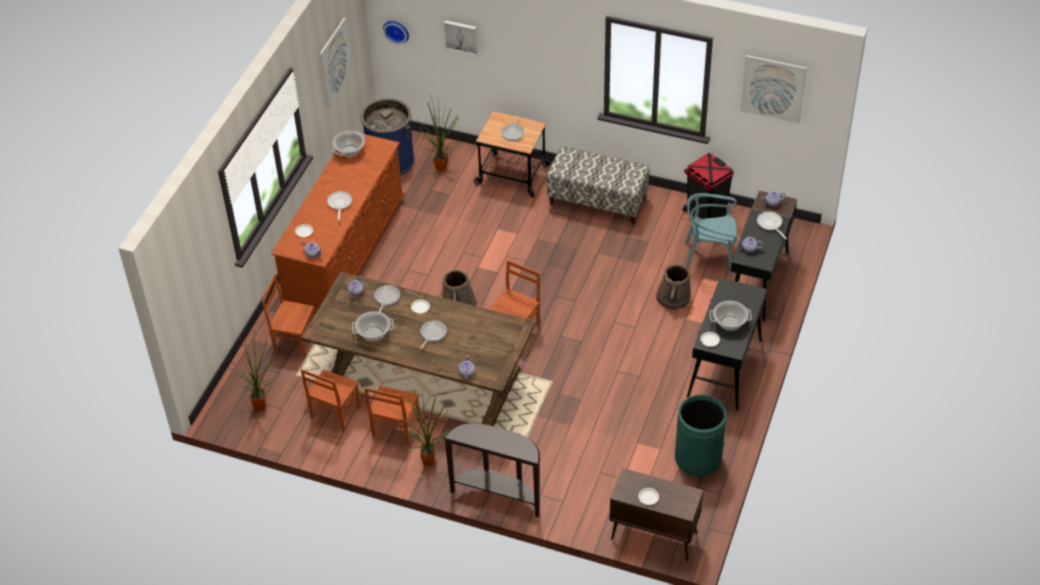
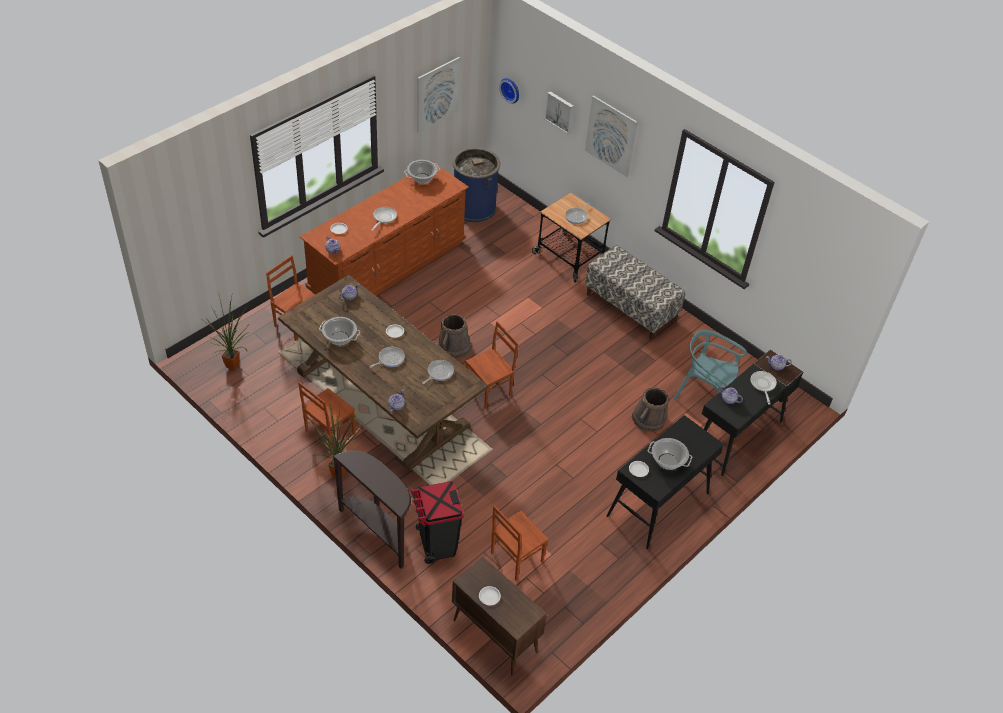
camera: 20 degrees right, 0 degrees up
brown chair [301,369,361,432] -> brown chair moved to [491,506,548,581]
frying pan [374,285,400,312] -> frying pan moved to [422,360,454,384]
potted plant [416,94,459,172] -> none
green trash can [675,395,727,476] -> none
black trash can [683,153,734,219] -> black trash can moved to [411,481,464,564]
picture [740,55,807,123] -> picture moved to [585,95,638,177]

